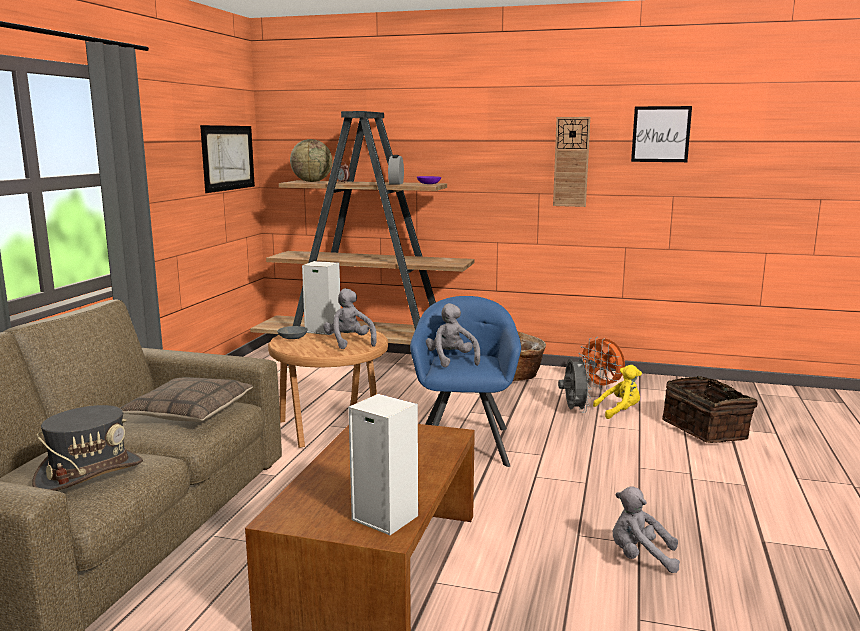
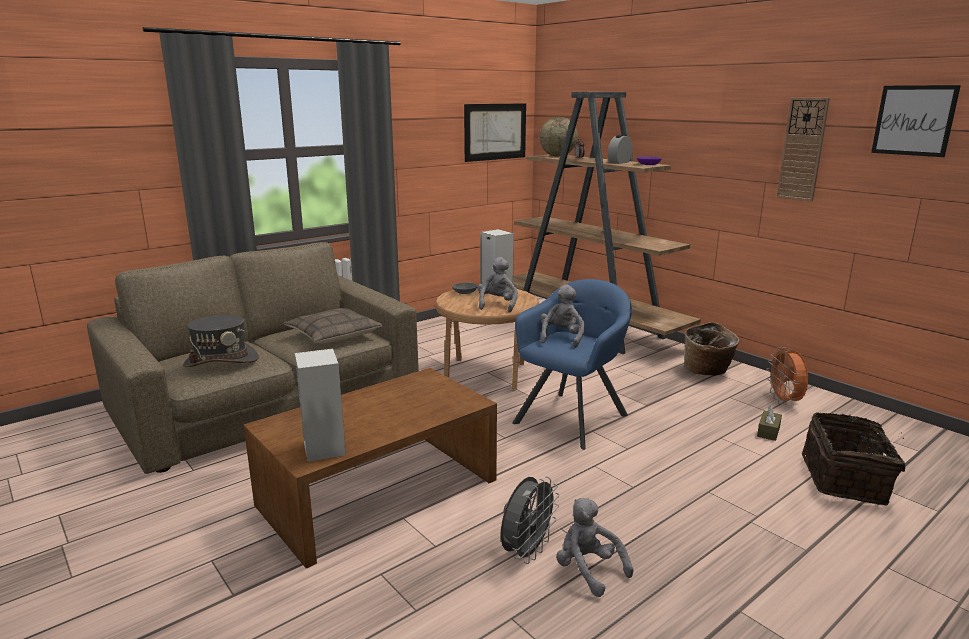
camera: 35 degrees right, 5 degrees up
grey fan [558,355,591,413] -> grey fan moved to [501,476,560,564]
yellow plush toy [593,365,642,419] -> brown tissue box [757,406,782,441]

